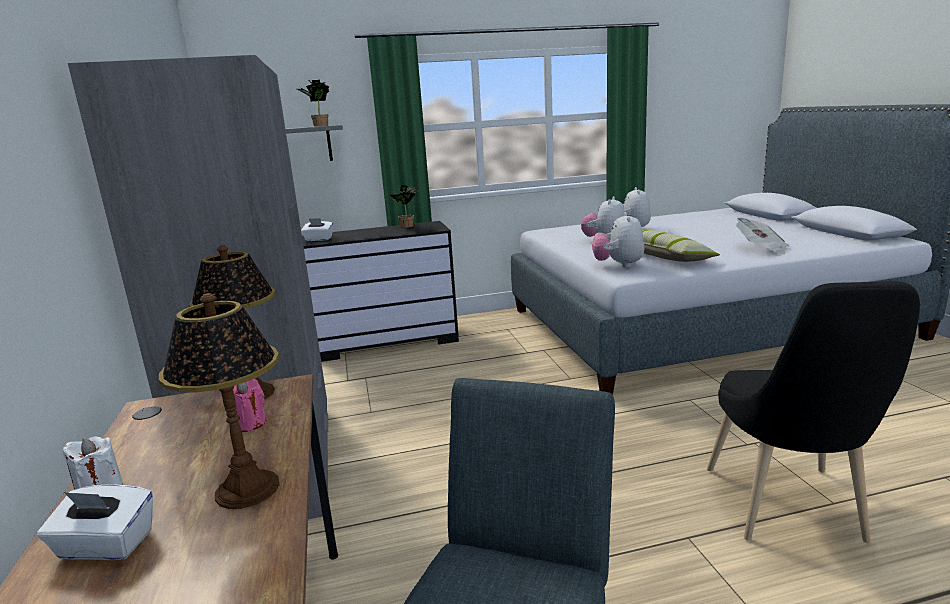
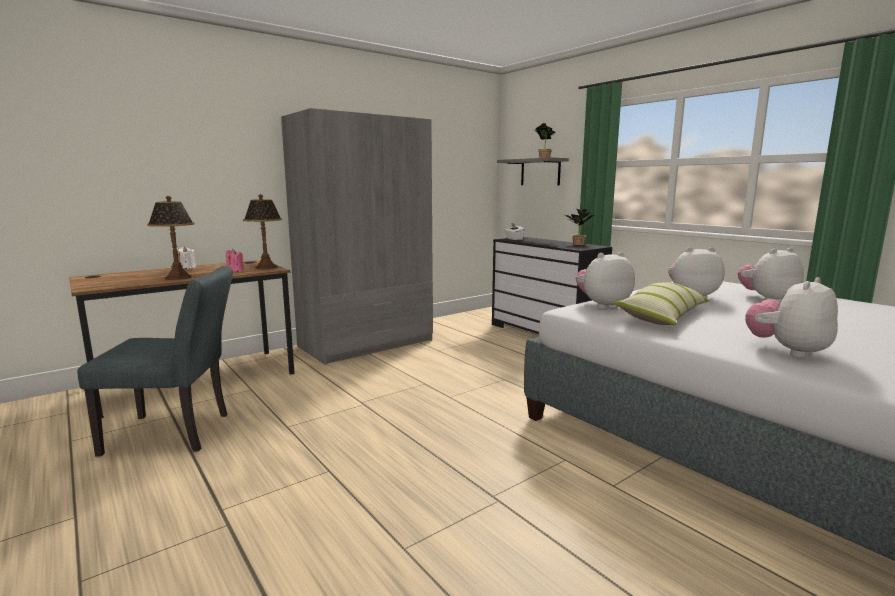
camera: 65 degrees right, 5 degrees down
white tissue box [37,484,153,560] -> none
black chair [707,281,920,543] -> none
newspaper [736,217,789,255] -> plush toy [745,277,838,358]

